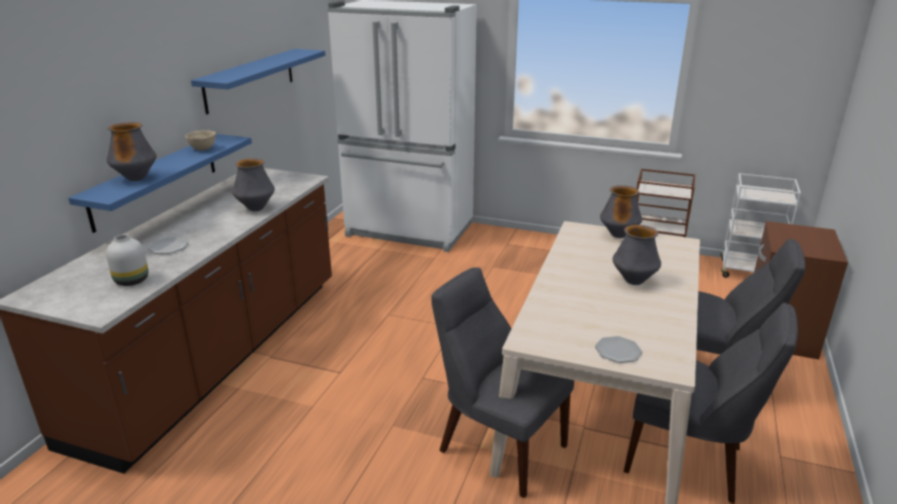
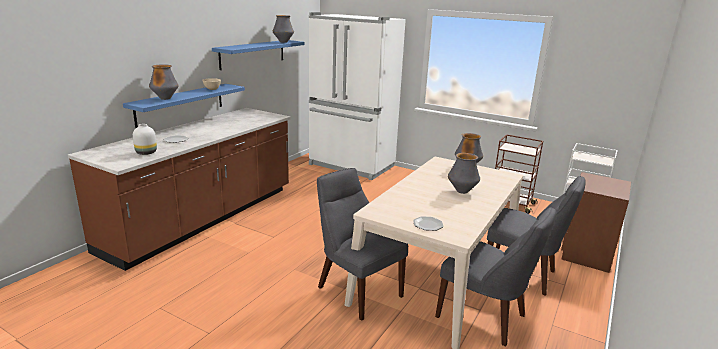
camera: 10 degrees right, 5 degrees down
vase [232,158,275,211] -> vase moved to [273,15,294,43]

